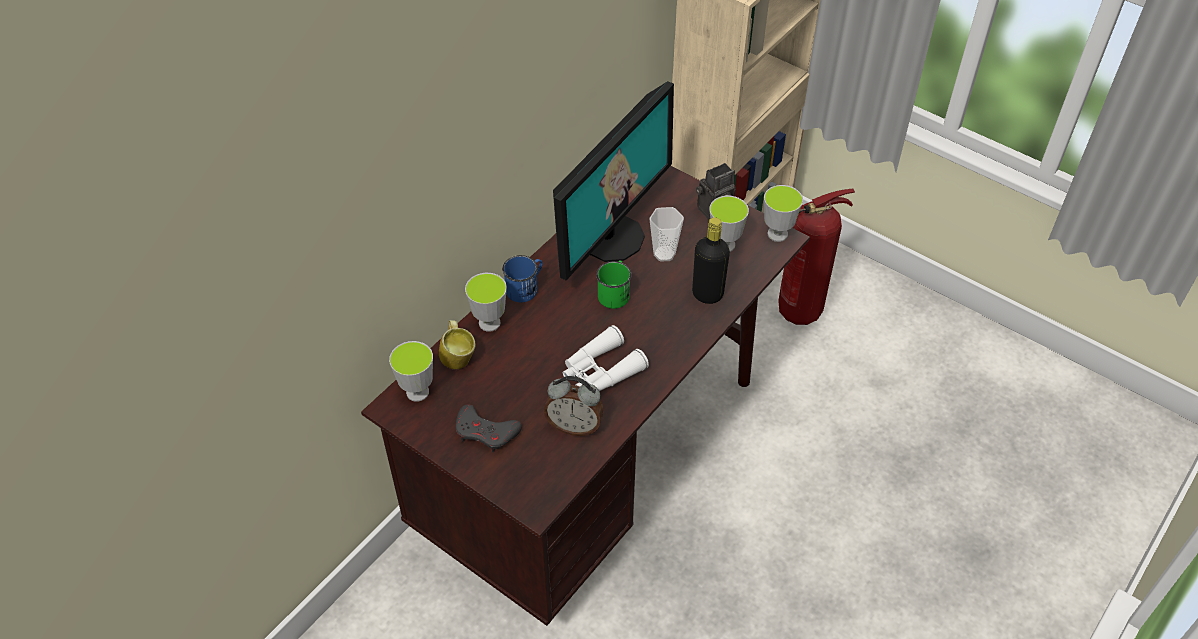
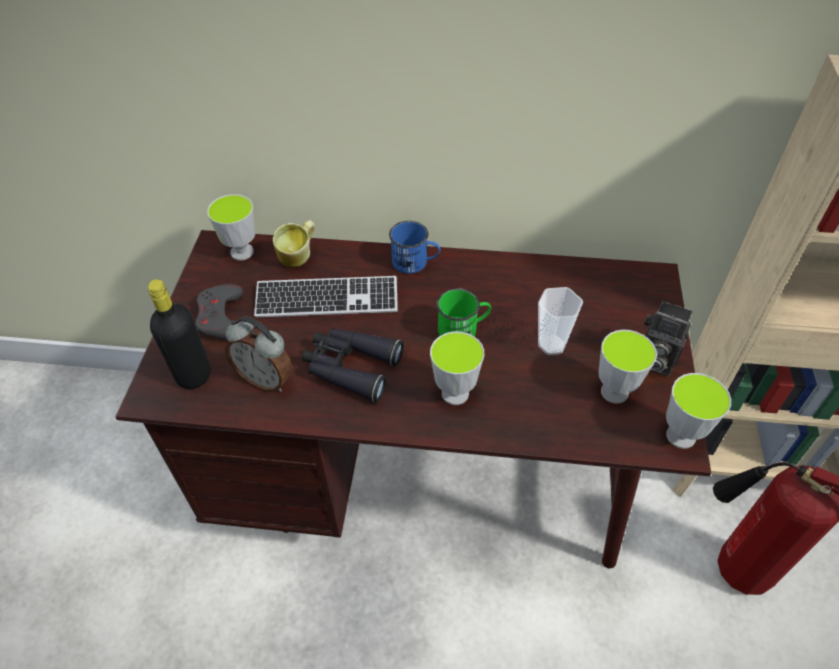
camera: 60 degrees right, 0 degrees up
cup [465,273,507,332] -> cup moved to [430,331,484,405]
alarm clock [544,376,604,436] -> alarm clock turned 45 degrees counterclockwise [225,317,293,392]
monitor [553,81,674,281] -> none
white binoculars [563,325,649,391] -> black binoculars [302,327,404,402]
black bottle [692,217,730,304] -> black bottle moved to [148,279,211,389]
none -> keyboard [254,276,398,317]

